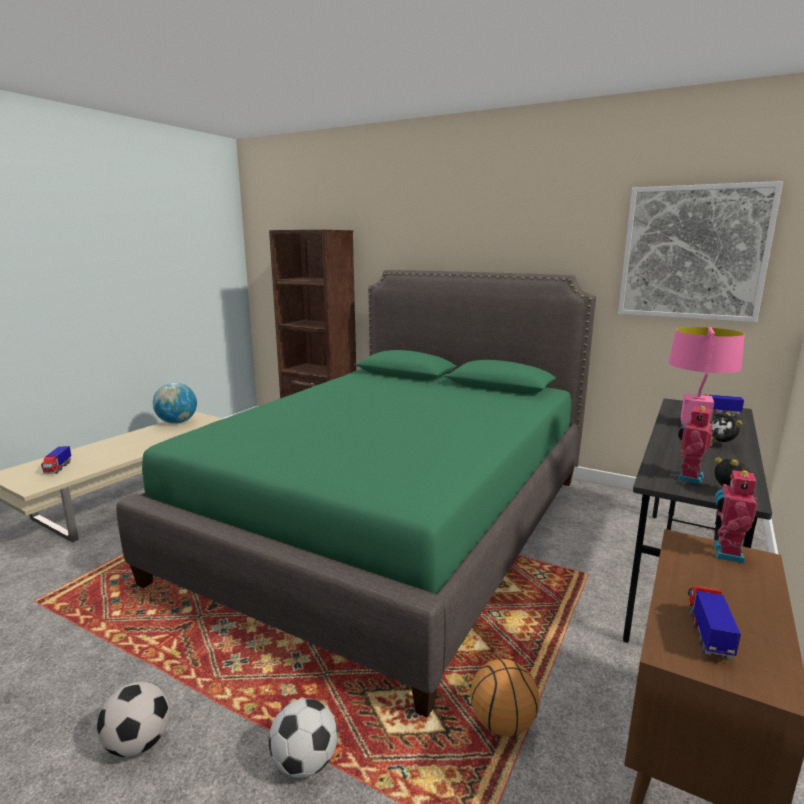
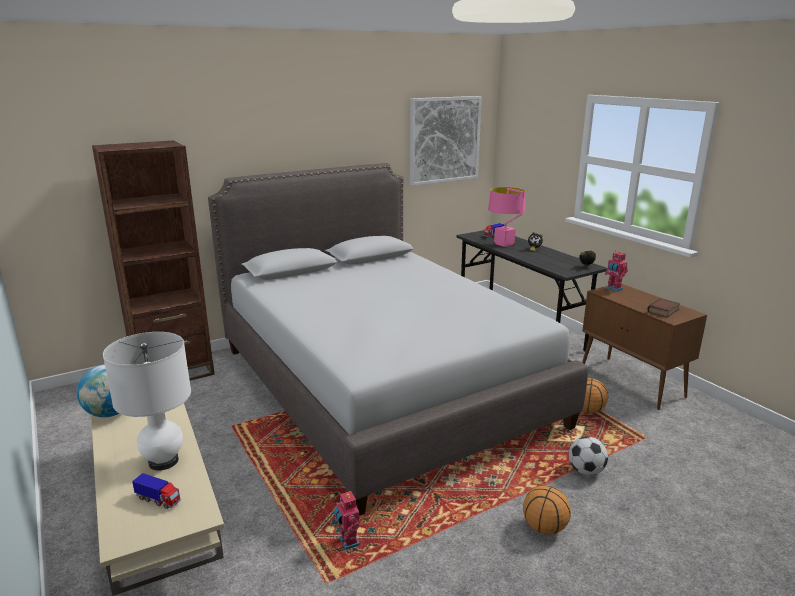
camera: 60 degrees left, 5 degrees up
football [97,681,170,757] -> basketball [523,485,571,535]
green bed [116,270,596,718] -> grey bed [208,163,588,516]
toy robot [678,405,713,485] -> toy robot moved to [334,490,360,550]
toy truck [688,586,741,659] -> book [647,298,680,317]
none -> white table lamp [103,332,191,470]

